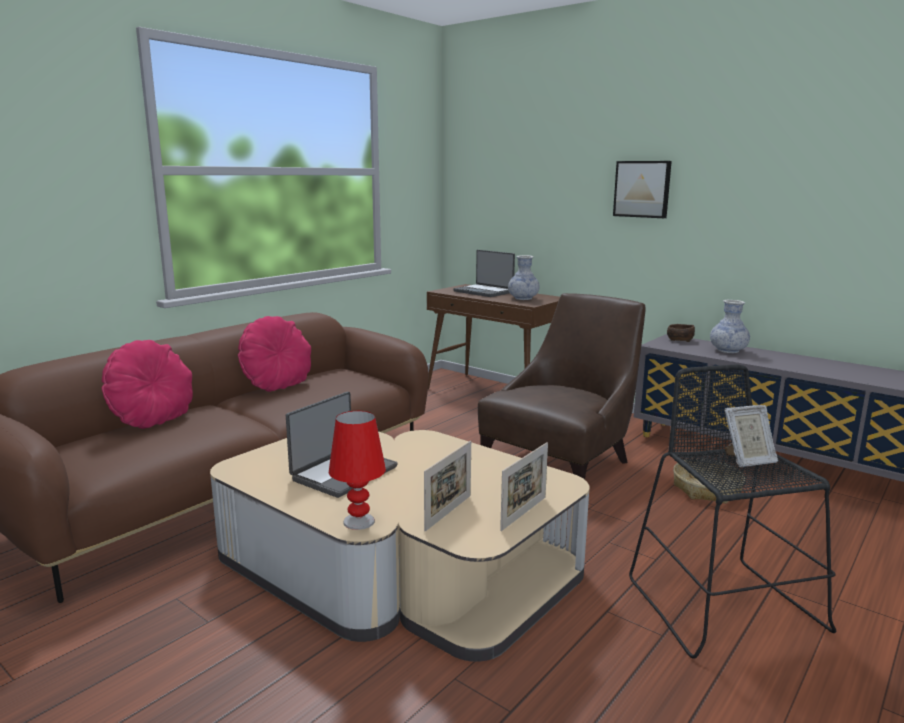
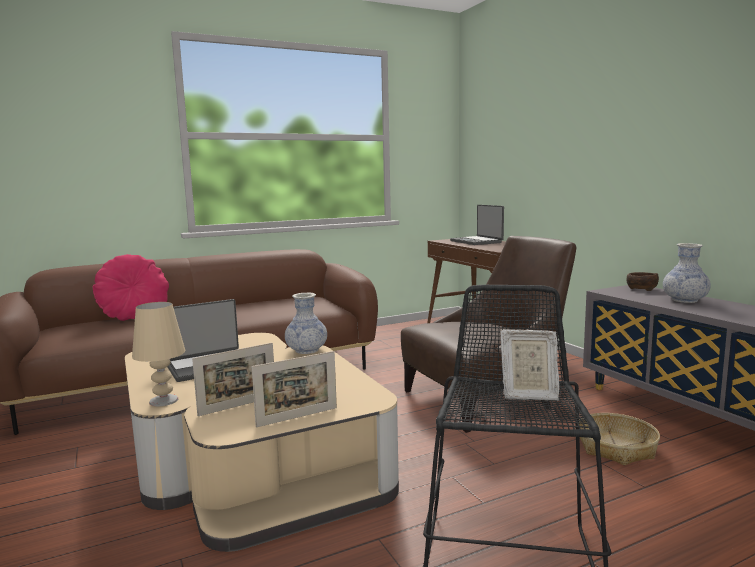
camera: 25 degrees right, 5 degrees down
pink pillow [238,316,311,392] -> none
red table lamp [329,411,386,530] -> beige table lamp [132,302,185,406]
vase [508,255,540,300] -> vase moved to [285,292,327,354]
picture [613,161,672,218] -> none

